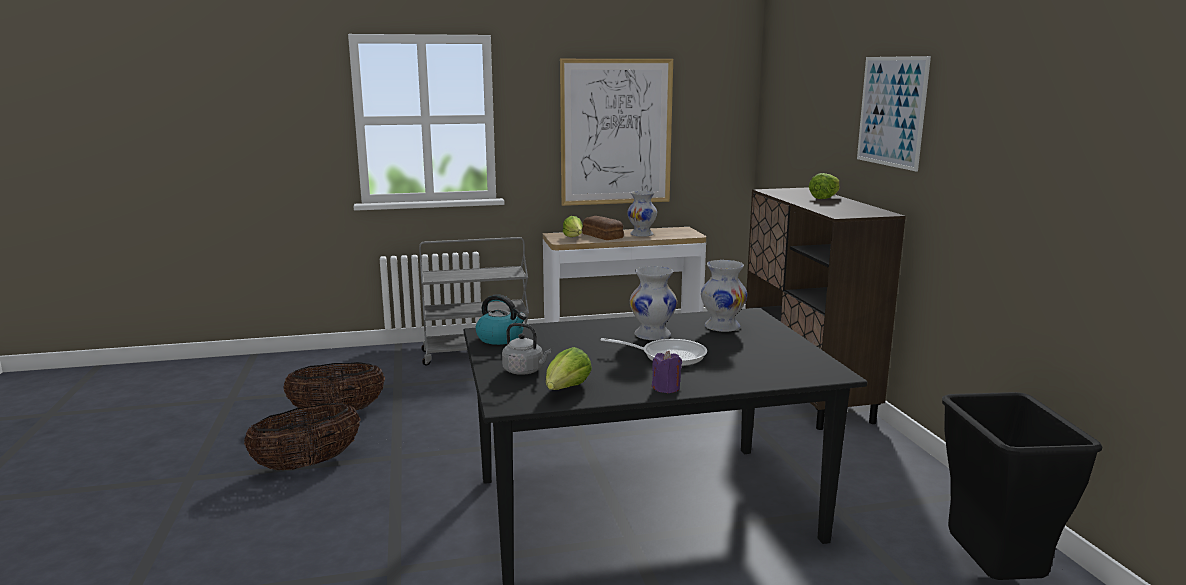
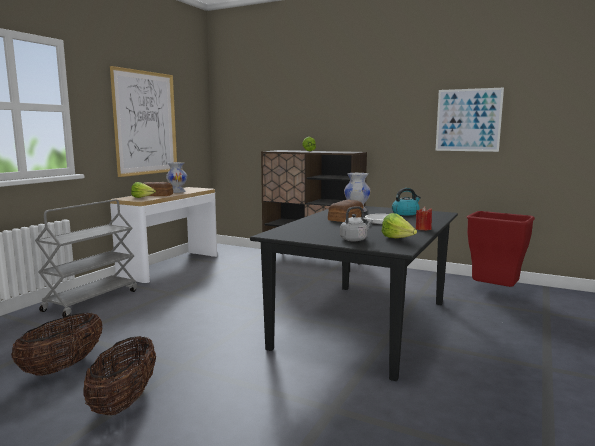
camera: 50 degrees left, 5 degrees down
kettle [476,294,527,345] -> kettle moved to [392,188,421,215]
white vase [630,266,677,340] -> bread [328,199,364,222]
purple candle [652,351,682,393] -> red candle [416,207,432,230]
picture [857,56,931,171] -> picture moved to [435,88,504,152]
black trash can [942,392,1102,580] -> red trash can [467,211,535,287]

